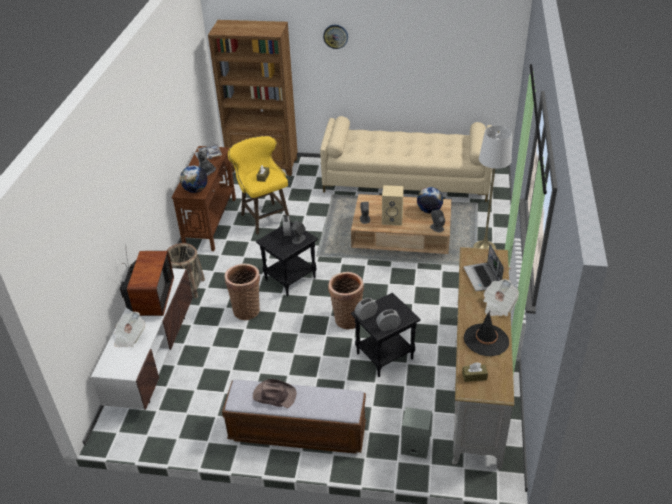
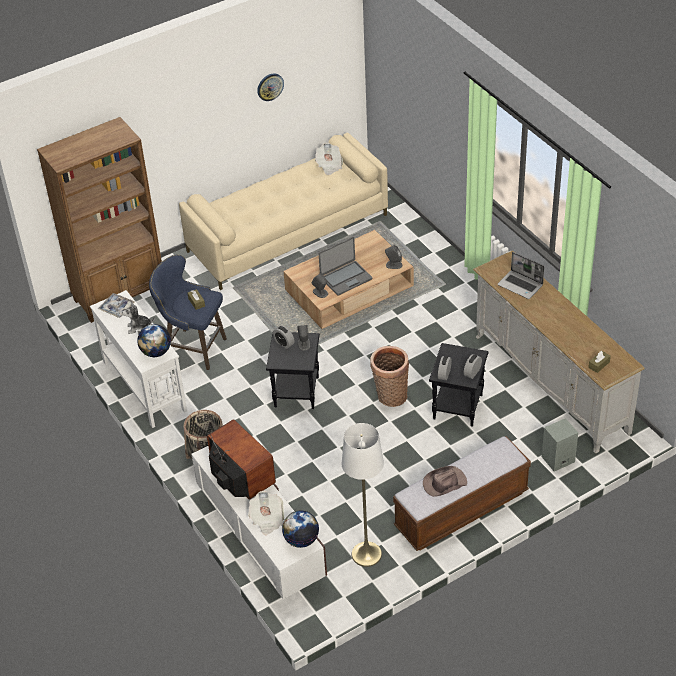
camera: 40 degrees left, 5 degrees up
brown console table [172,146,236,251] -> white console table [90,290,187,428]
basket [225,264,260,320] -> none
yellow stool [228,136,290,234] -> blue stool [149,255,227,370]
wall clock [323,25,348,49] -> wall clock moved to [257,73,284,101]
beige speaker [382,185,404,226] -> laptop [319,237,372,296]
globe [417,187,443,213] -> globe moved to [282,510,319,548]
black hat [464,311,509,356] -> none
white floor lamp [473,126,512,249] -> white floor lamp moved to [342,423,384,567]
newspaper [483,279,519,316] -> newspaper moved to [315,143,343,175]

